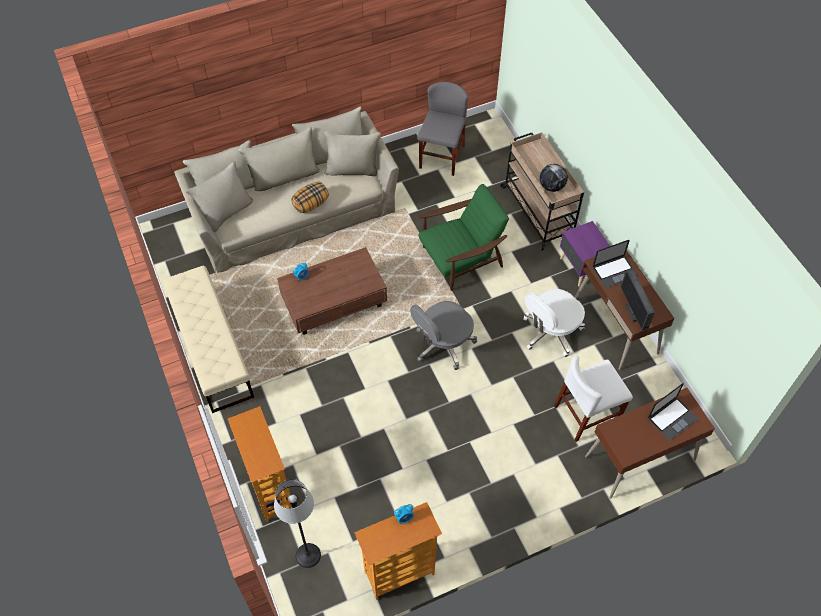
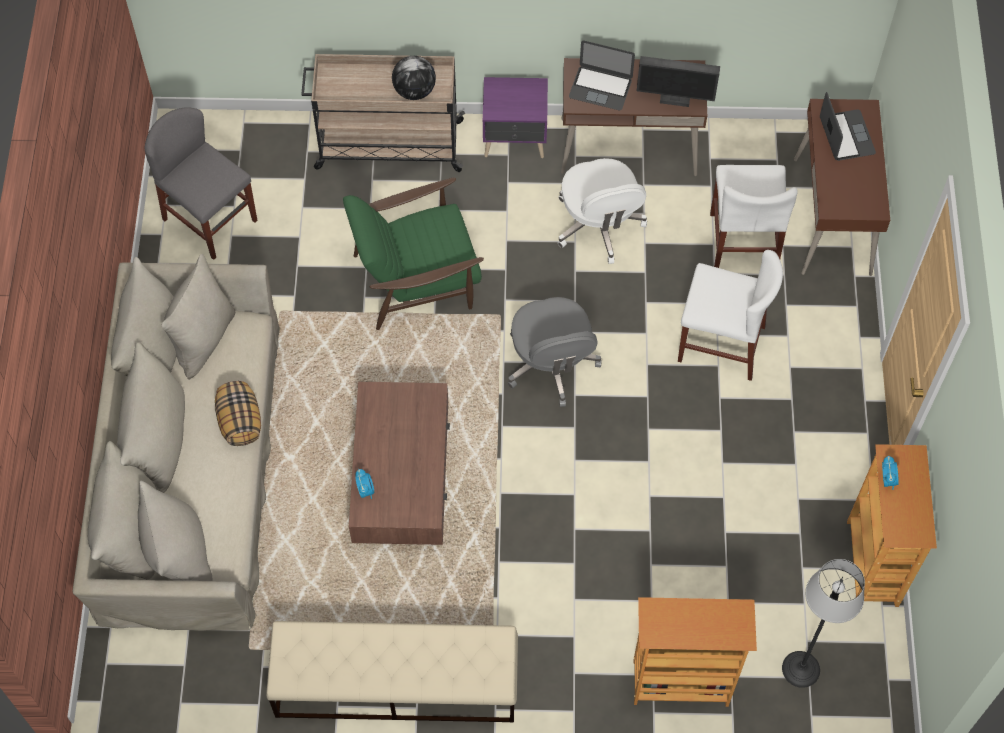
camera: 65 degrees left, 5 degrees up
green armchair [417,184,509,291] -> green armchair turned 105 degrees counterclockwise [343,178,484,330]
laptop [593,240,638,288] -> laptop turned 105 degrees clockwise [569,40,635,110]
none -> white chair [678,250,783,381]

